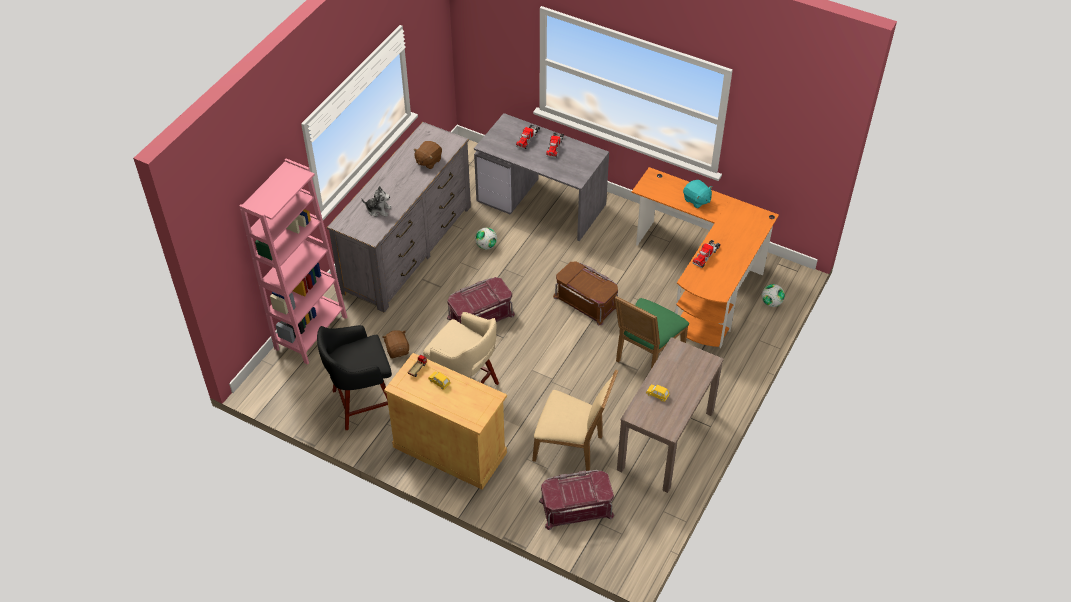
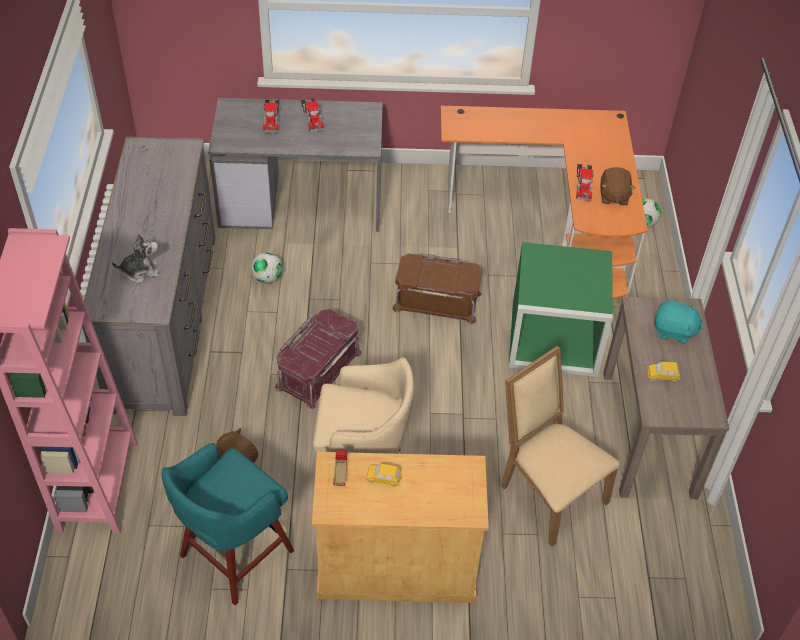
camera: 30 degrees left, 0 degrees up
black stool [317,325,392,430] -> turquoise stool [161,443,294,605]
brown plush toy [413,141,442,169] -> brown plush toy moved to [600,167,635,205]
beige chair [532,370,618,471] -> beige chair turned 120 degrees counterclockwise [501,345,620,547]
red storage box [539,470,614,530] -> none
green chair [615,296,689,369] -> green storage box [509,242,613,377]
turquoise plush toy [683,180,712,208] -> turquoise plush toy moved to [654,300,704,344]

